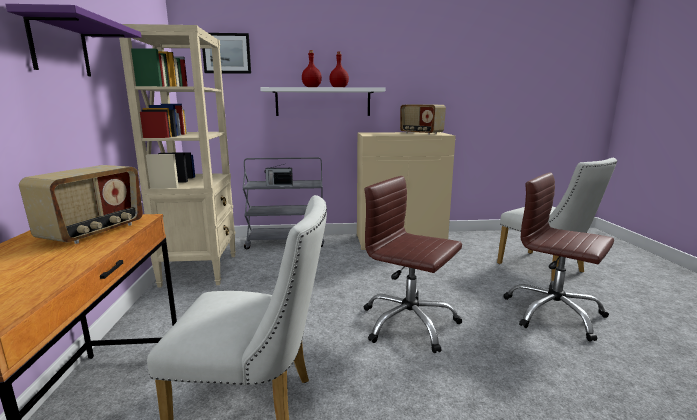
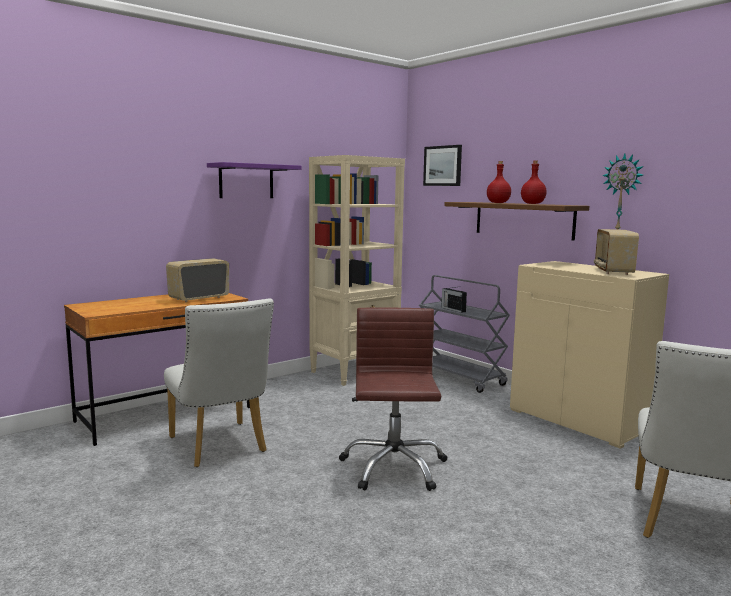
camera: 55 degrees right, 5 degrees down
radio [19,165,143,244] -> radio turned 150 degrees clockwise [166,258,229,302]
white shelf [260,87,385,116] -> brown shelf [444,202,589,241]
brown office chair [503,172,614,342] -> none
none -> wall clock [602,154,644,230]

